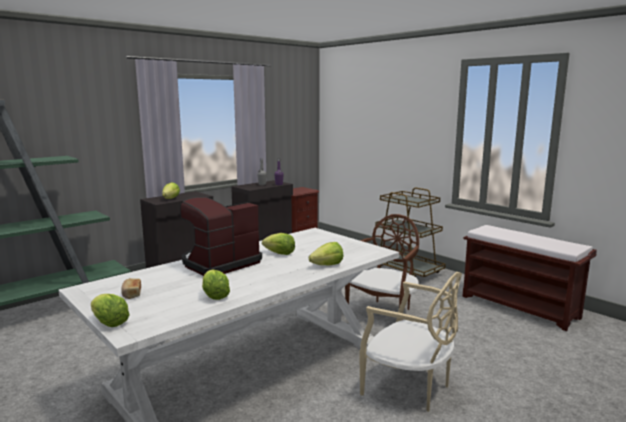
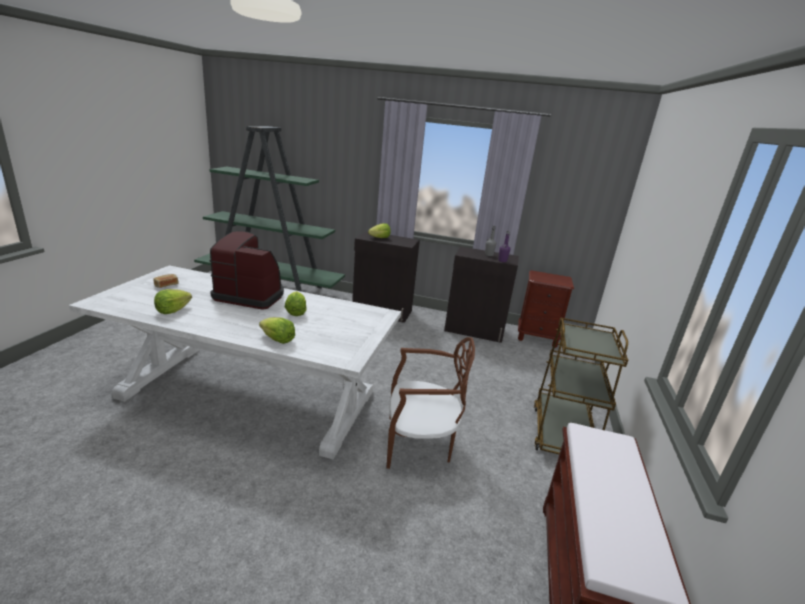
camera: 55 degrees right, 10 degrees up
lettuce [91,294,130,327] -> none
beige chair [359,272,462,412] -> none

